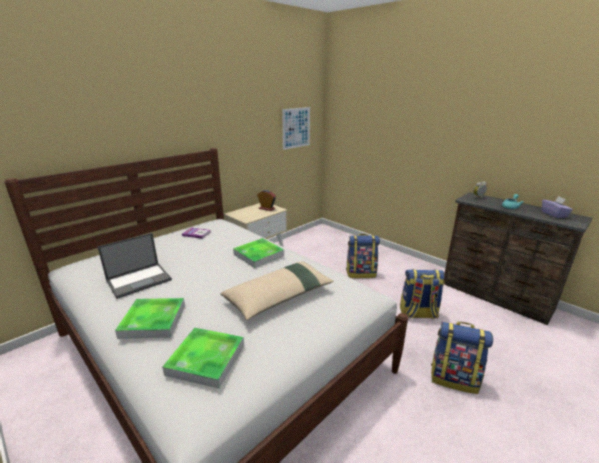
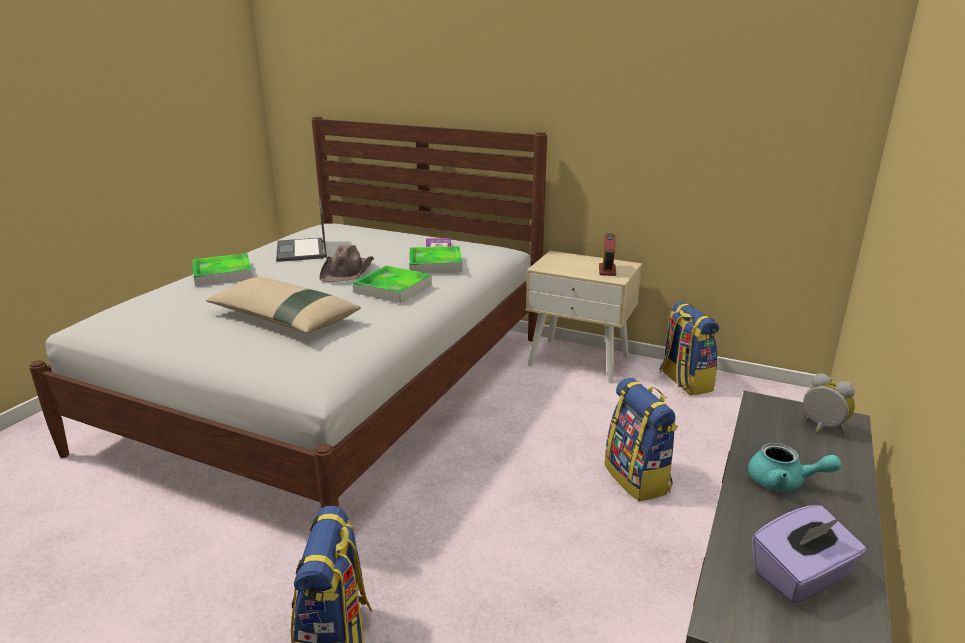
camera: 70 degrees right, 0 degrees up
laptop [98,233,172,299] -> laptop turned 45 degrees clockwise [276,198,327,262]
tray [162,328,244,388] -> tray moved to [409,246,463,273]
picture [282,107,310,150] -> none
backpack [400,269,445,319] -> backpack moved to [660,301,719,395]
none -> brown hat [319,245,374,282]

